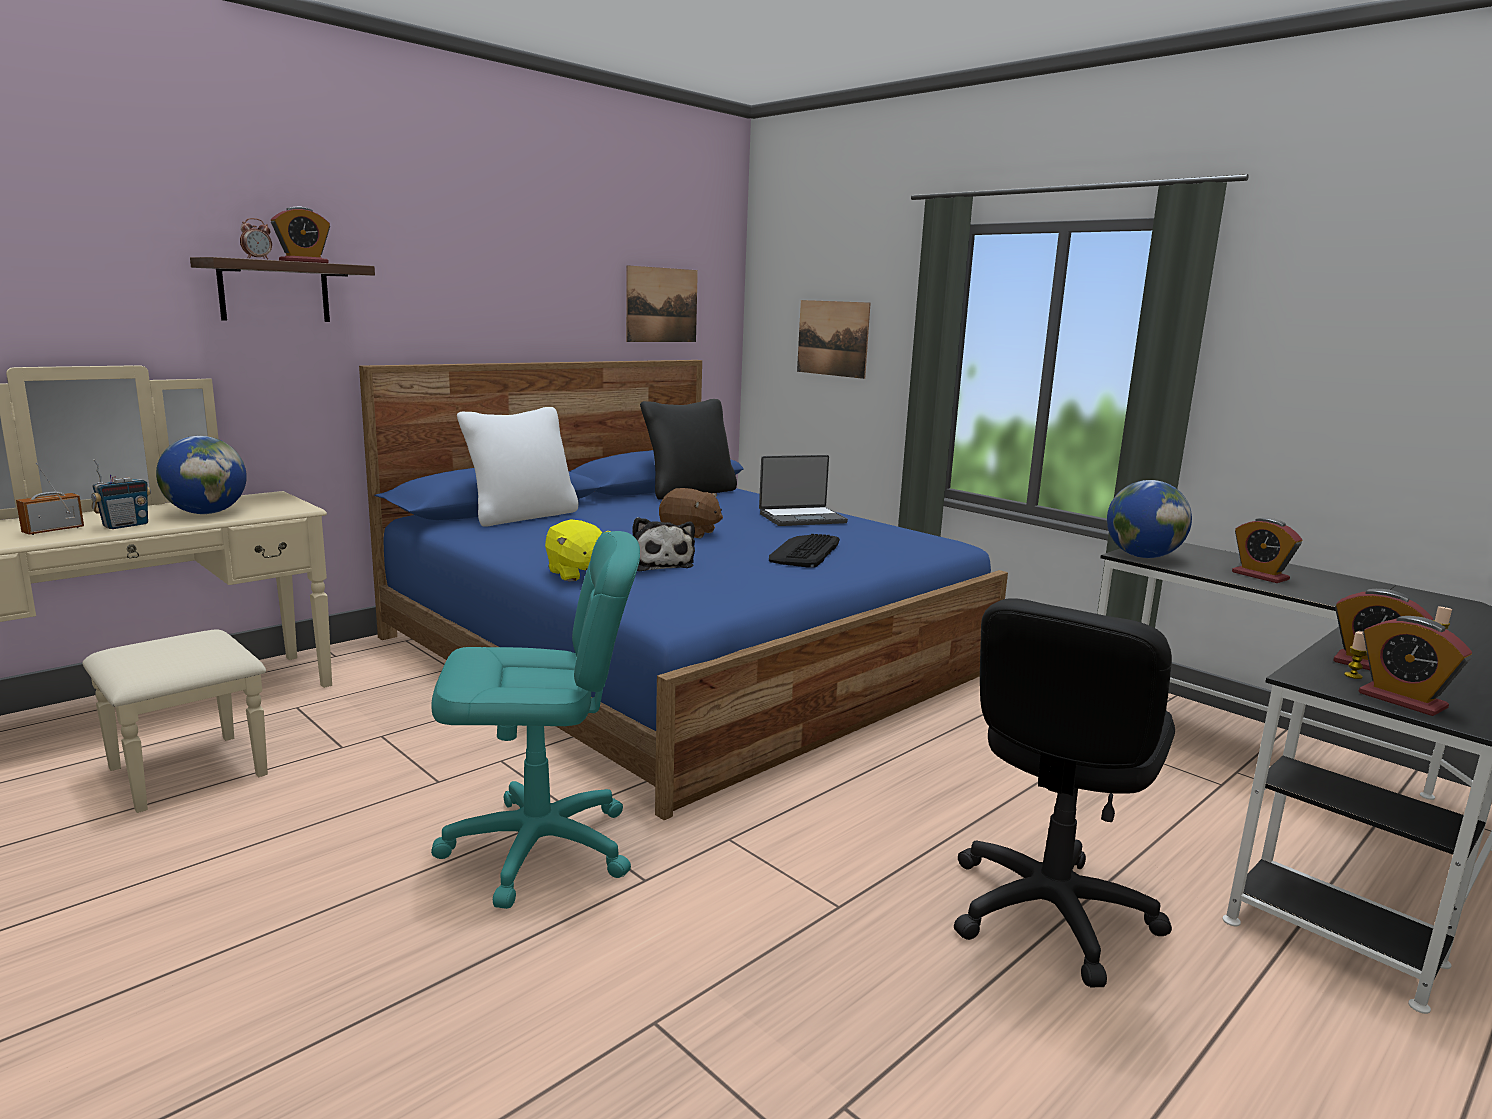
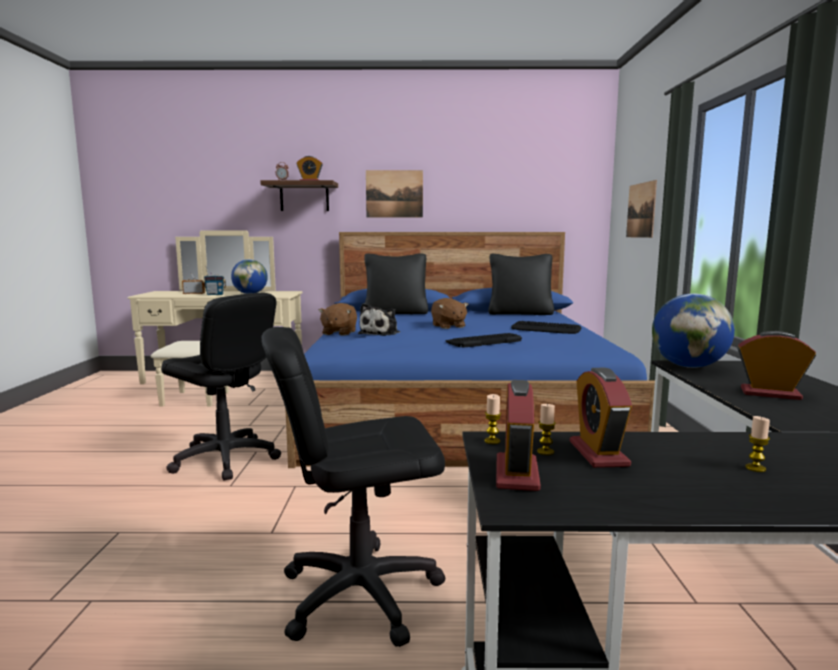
camera: 45 degrees right, 5 degrees down
turquoise office chair [431,531,640,909] -> black office chair [161,293,281,480]
white pillow [457,407,579,527] -> black pillow [364,253,428,314]
yellow plush toy [545,519,611,582] -> brown plush toy [318,303,357,336]
picture [626,265,698,342] -> picture moved to [366,170,423,217]
laptop [759,455,848,526] -> keyboard [511,321,582,334]
alarm clock [1232,518,1302,583] -> alarm clock turned 105 degrees clockwise [737,331,816,400]
none -> candle [484,394,501,444]

